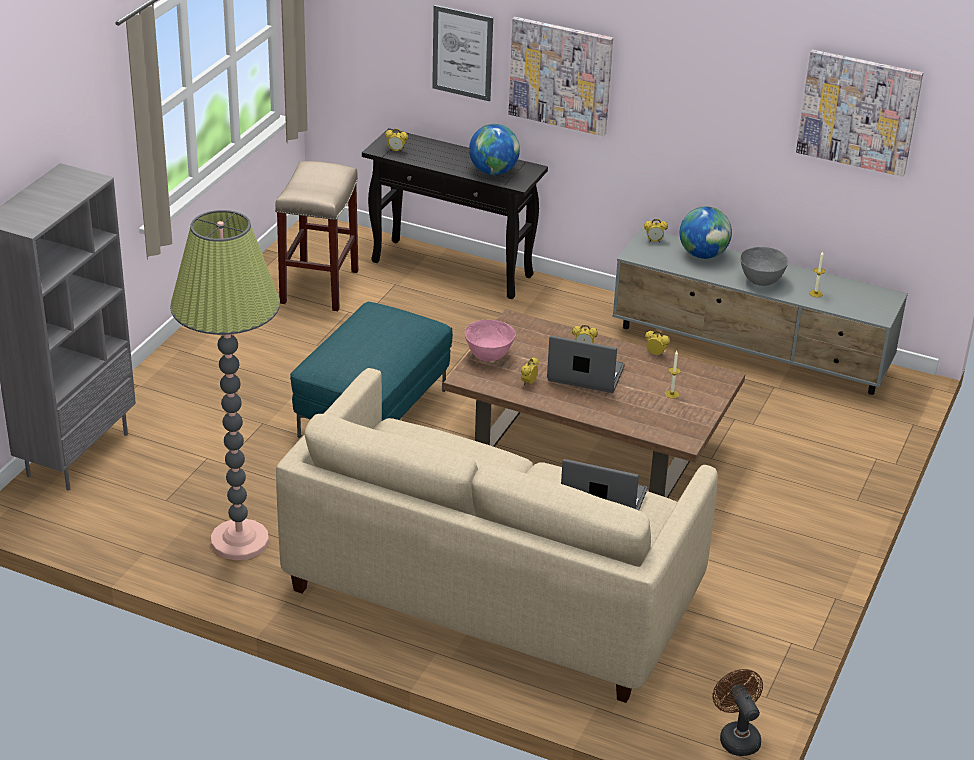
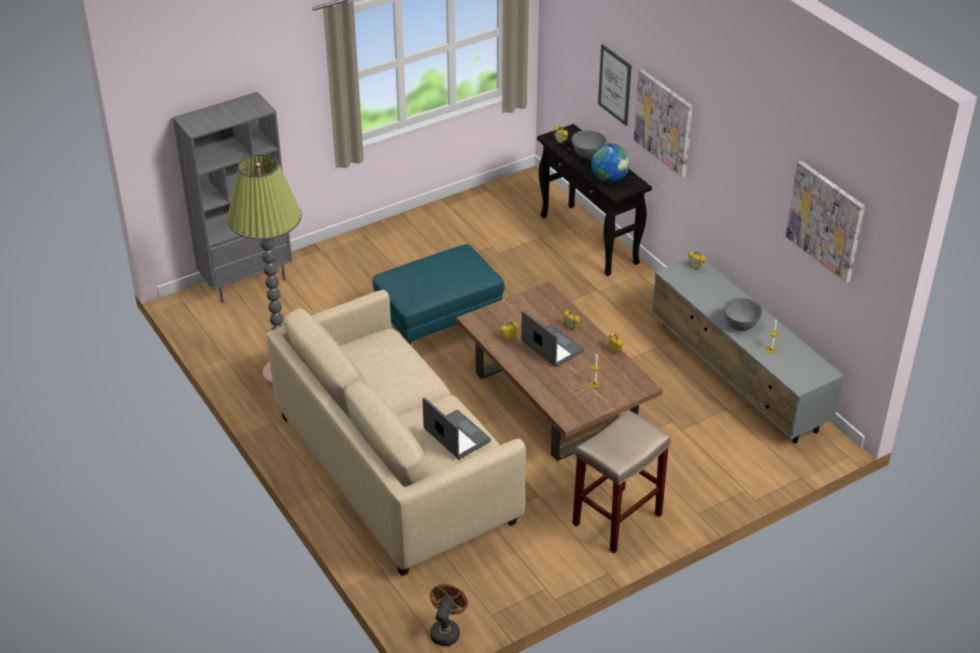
camera: 35 degrees right, 5 degrees up
beige stool [275,161,358,311] -> beige stool moved to [573,410,671,553]
pink bowl [465,320,516,361] -> none
globe [680,206,732,259] -> none
none -> grey bowl [572,130,606,159]

